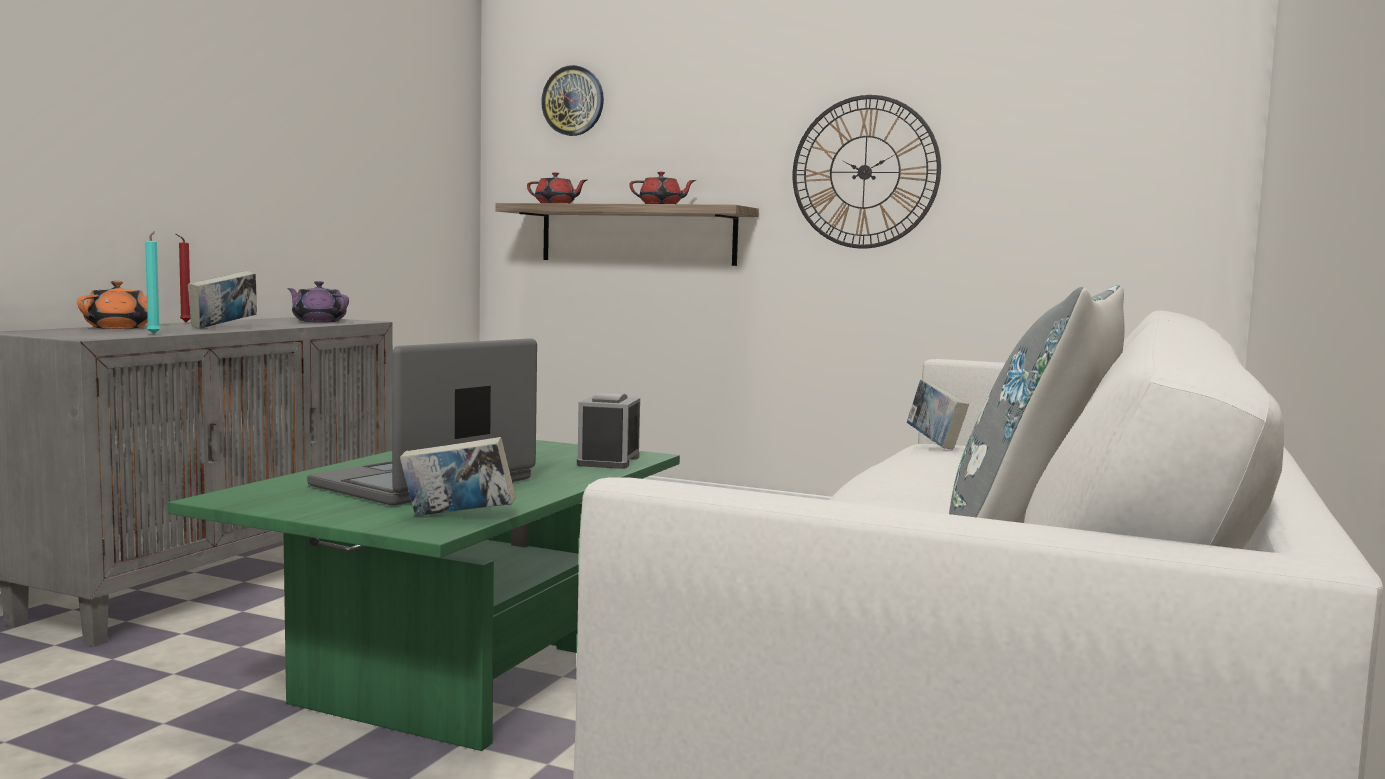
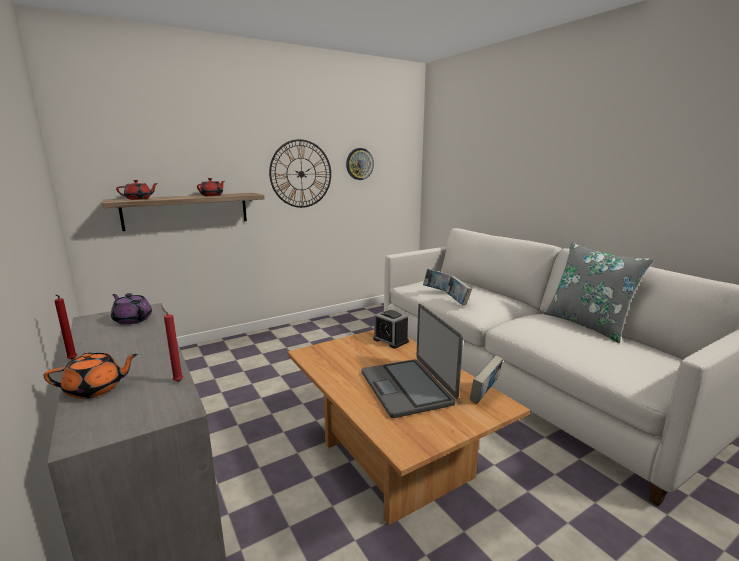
camera: 55 degrees left, 10 degrees up
orange teapot [77,281,159,329] -> orange teapot turned 105 degrees clockwise [44,352,138,399]
turquoise candle [145,231,161,334] -> red candle [161,307,183,382]
green coffee table [168,440,680,751] -> brown coffee table [287,330,530,525]
book [188,271,257,329] -> book moved to [446,276,472,305]
purple teapot [287,281,349,322] -> purple teapot turned 60 degrees clockwise [111,293,152,325]
wall clock [541,65,604,136] -> wall clock moved to [346,148,374,180]

